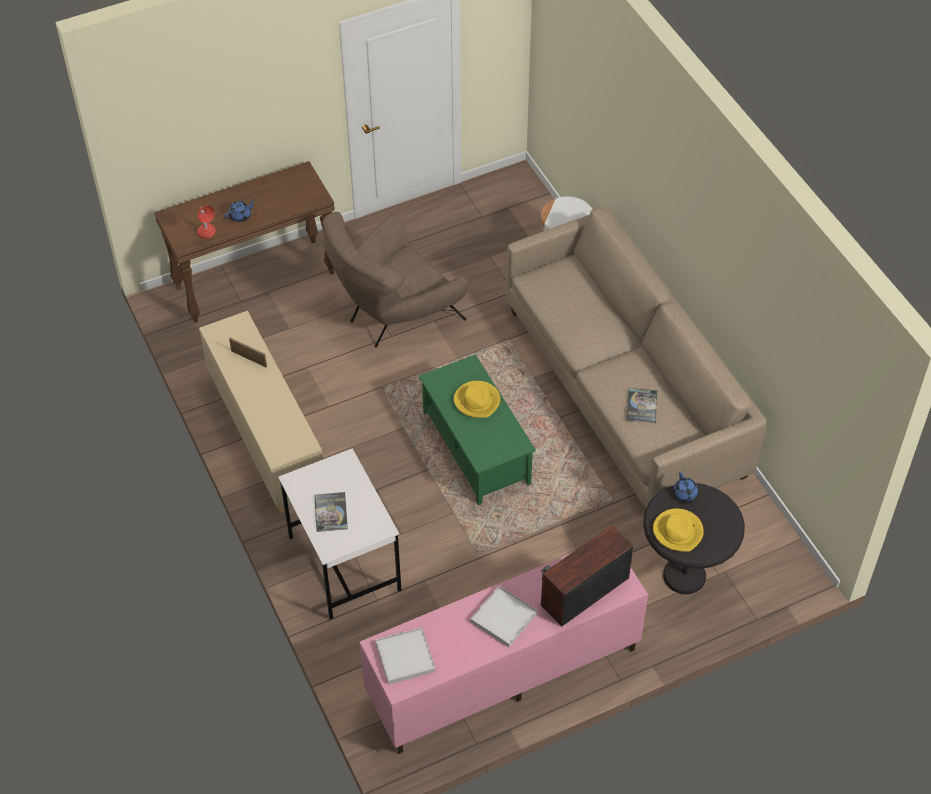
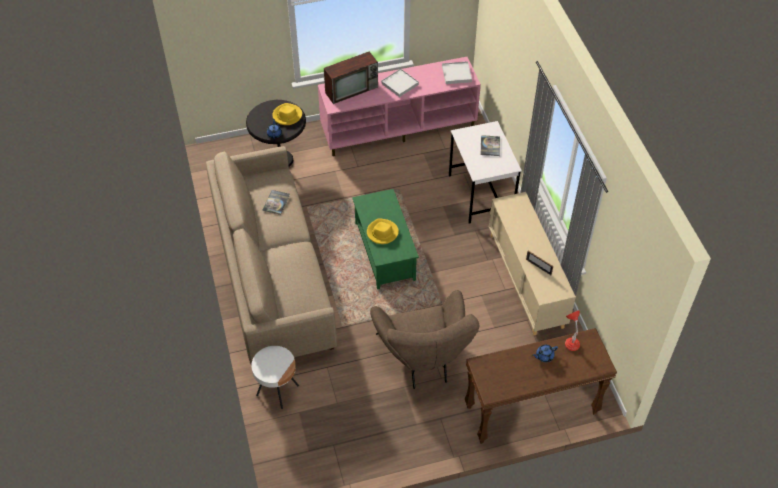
camera: 170 degrees left, 0 degrees up
brown armchair [323,212,468,348] -> brown armchair turned 105 degrees clockwise [370,290,479,389]

